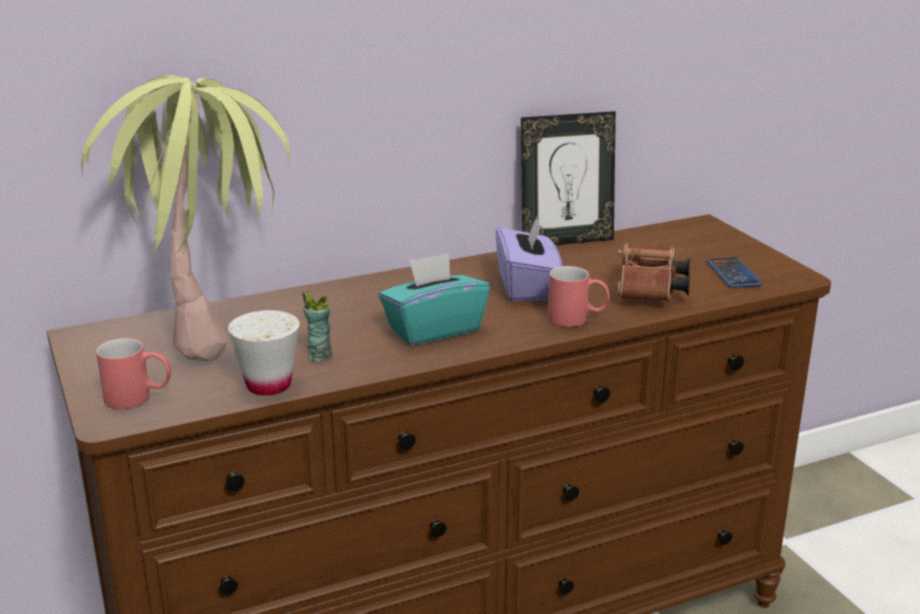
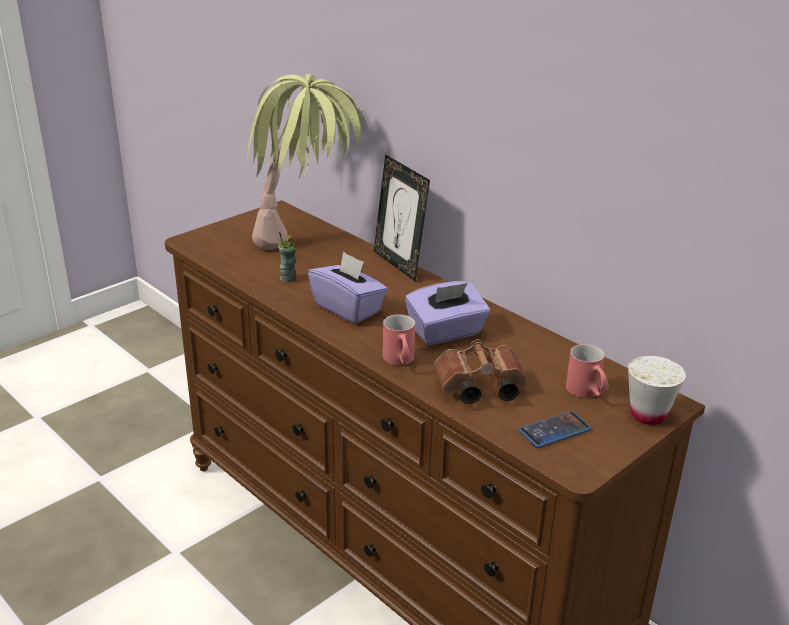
camera: 70 degrees right, 5 degrees up
red mug [96,338,171,409] -> red mug moved to [566,344,609,398]
white cup [228,310,300,395] -> white cup moved to [628,356,686,425]
turquoise tissue box [379,253,490,345] -> purple tissue box [308,251,388,324]
picture frame [521,111,616,245] -> picture frame moved to [374,154,430,281]

